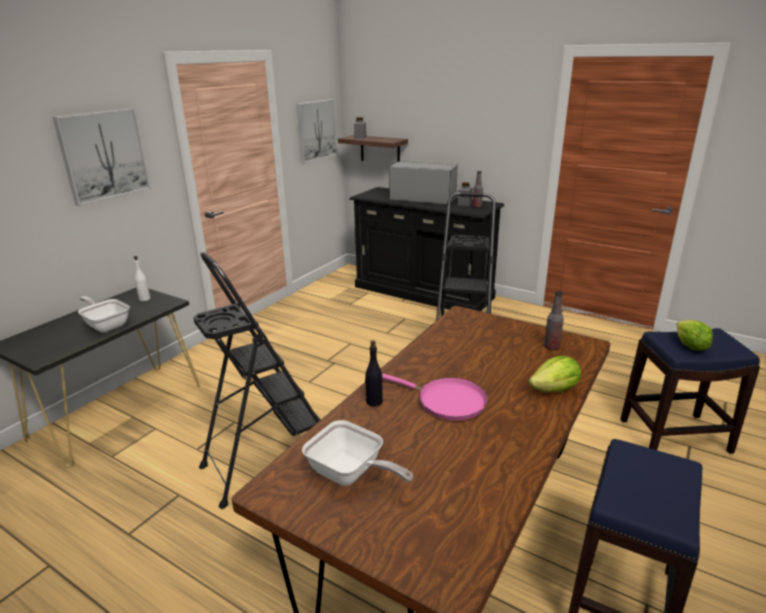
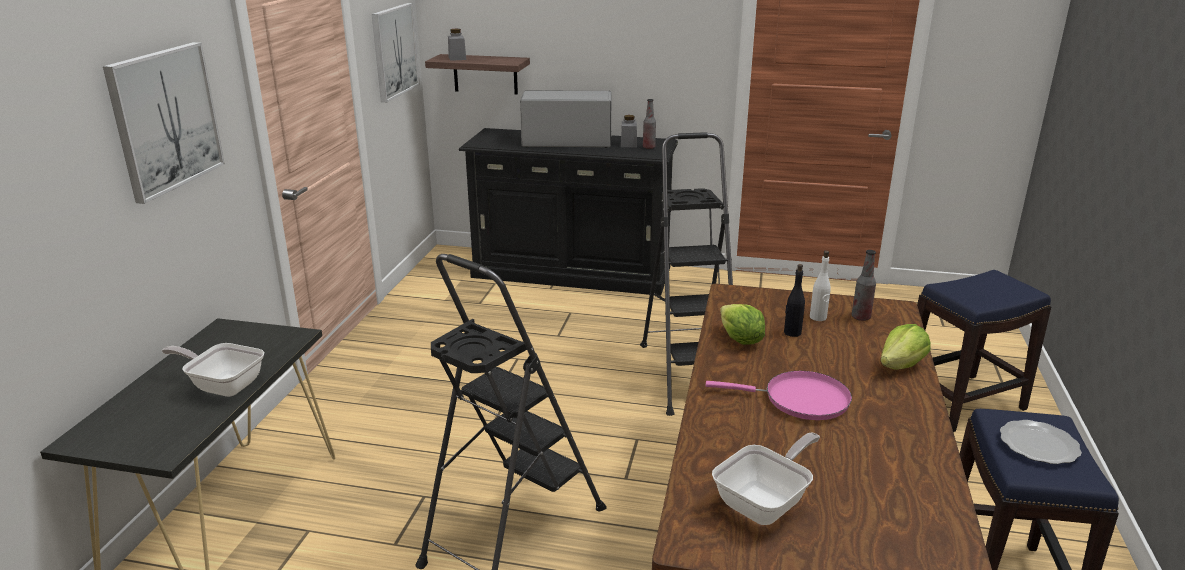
camera: 20 degrees left, 0 degrees up
white bottle [134,256,150,301] -> white bottle moved to [810,251,831,321]
frying pan [302,420,413,486] -> frying pan turned 60 degrees counterclockwise [712,433,820,525]
black bottle [365,340,383,407] -> black bottle moved to [784,264,805,337]
lettuce [677,320,713,351] -> lettuce moved to [720,304,765,345]
none -> plate [1000,420,1082,464]

